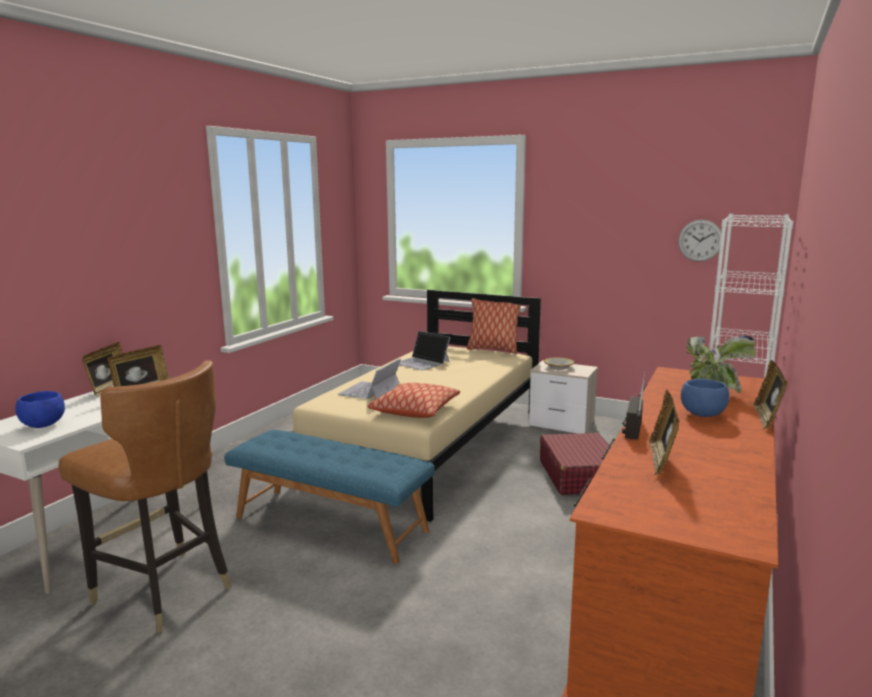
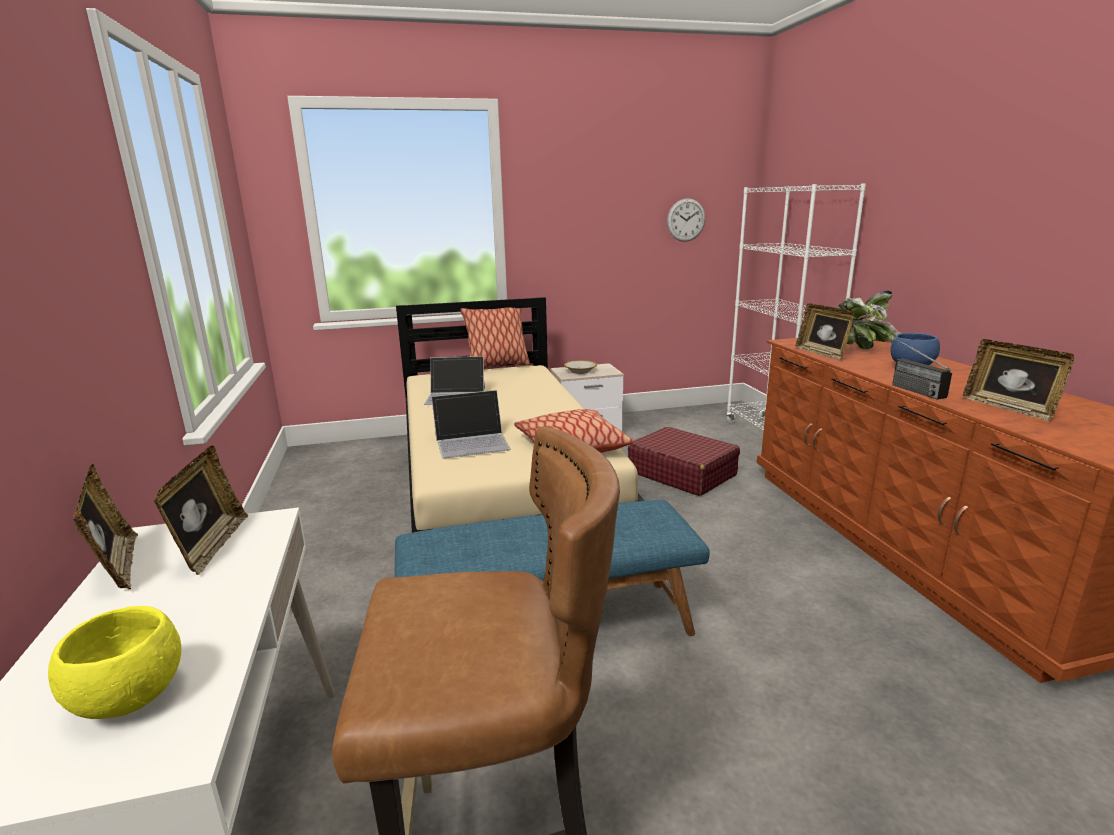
camera: 40 degrees left, 5 degrees up
blue bowl [15,391,65,428] -> yellow bowl [48,606,181,719]
laptop [338,358,401,400] -> laptop turned 90 degrees counterclockwise [432,390,510,458]
picture frame [753,360,788,429] -> picture frame moved to [796,303,855,360]

